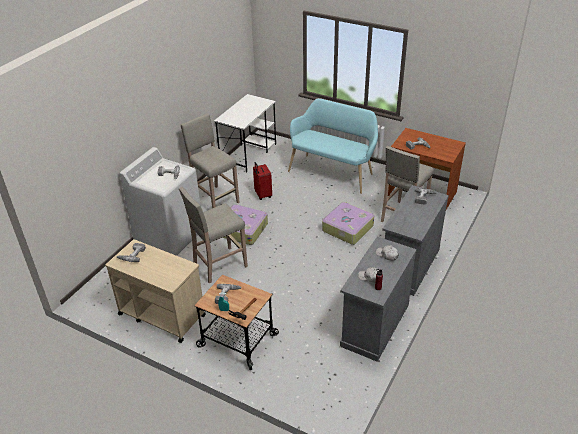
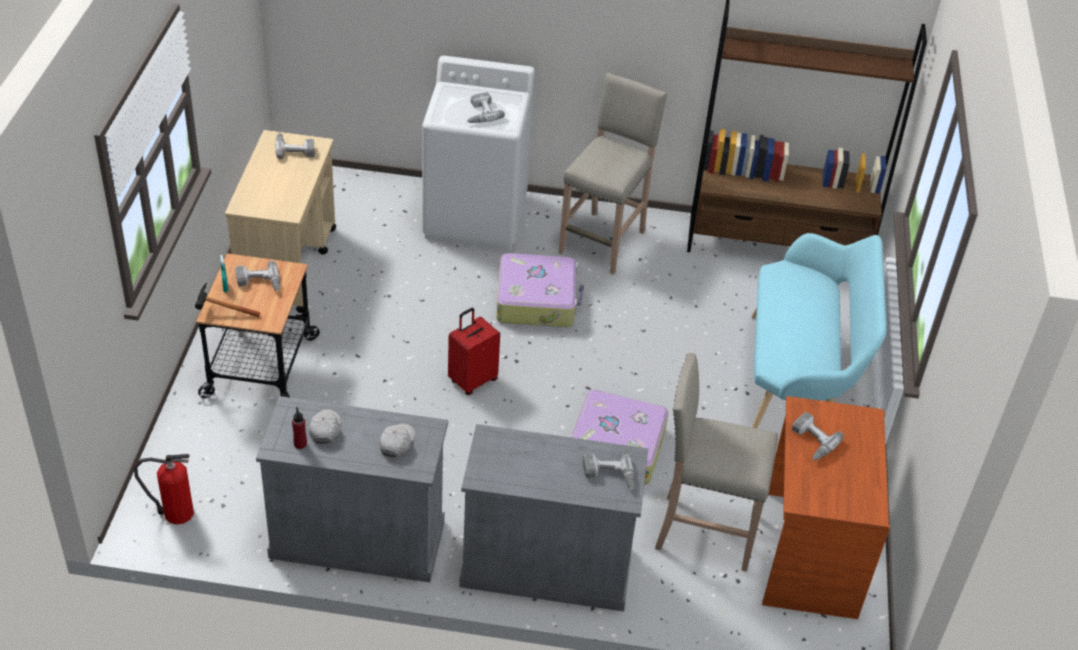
camera: 65 degrees right, 5 degrees up
beige stool [179,187,248,283] -> none
white desk [214,94,276,173] -> brown bookcase [687,0,927,252]
red suitcase [253,162,272,200] -> red suitcase moved to [448,308,500,395]
none -> fire extinguisher [134,454,194,525]

